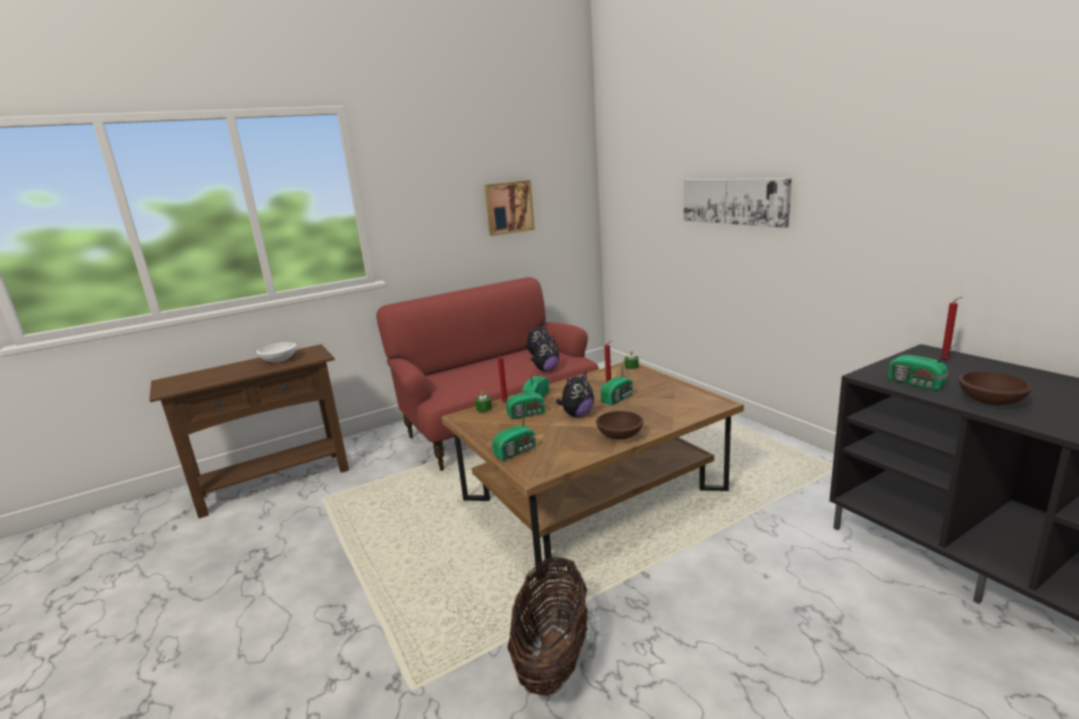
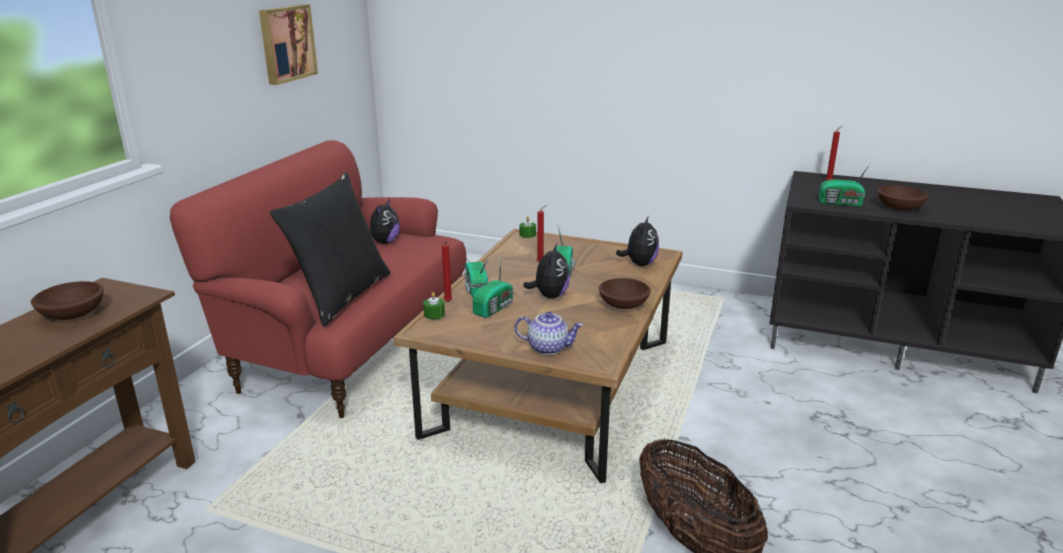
camera: 40 degrees left, 5 degrees up
white bowl [256,342,296,362] -> brown bowl [31,281,104,320]
radio [492,406,536,460] -> teapot [515,312,583,355]
plush toy [531,335,559,371] -> plush toy moved to [616,216,659,266]
picture [684,178,792,228] -> none
none -> black pillow [270,172,391,326]

